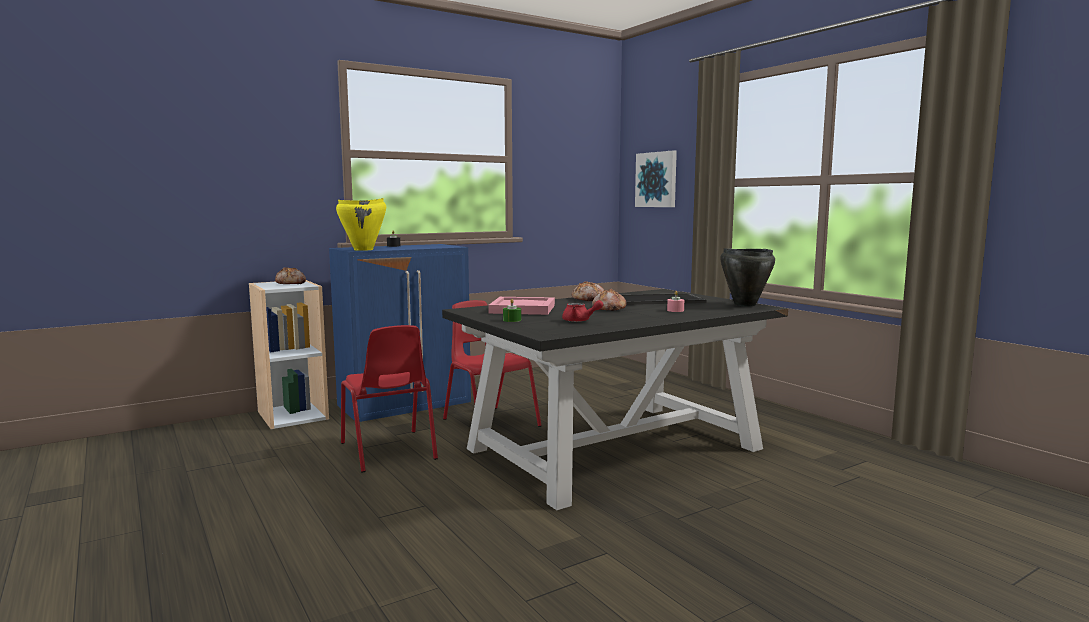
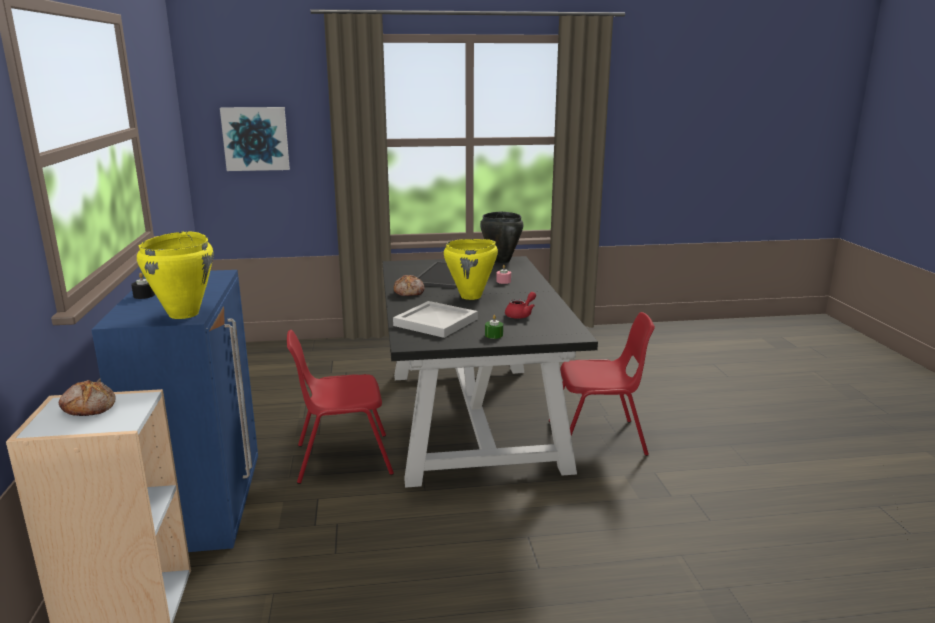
camera: 65 degrees left, 10 degrees up
red chair [341,325,438,473] -> red chair moved to [549,312,655,456]
pink tray [488,297,555,315] -> white tray [393,301,478,338]
bread [592,289,627,311] -> yellow cooking pot [444,239,498,300]

